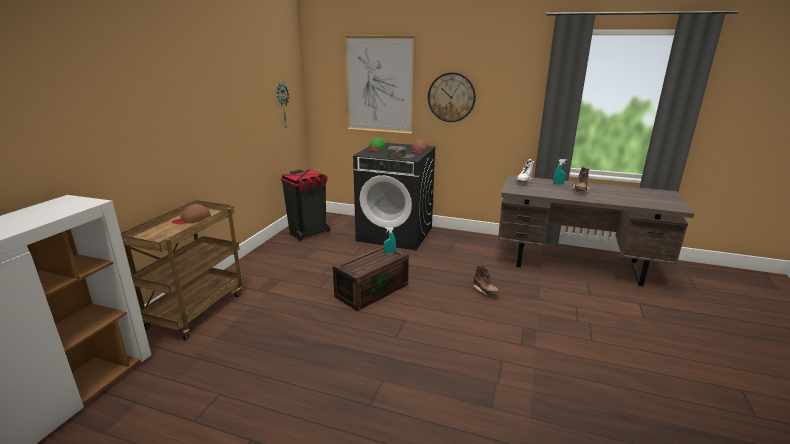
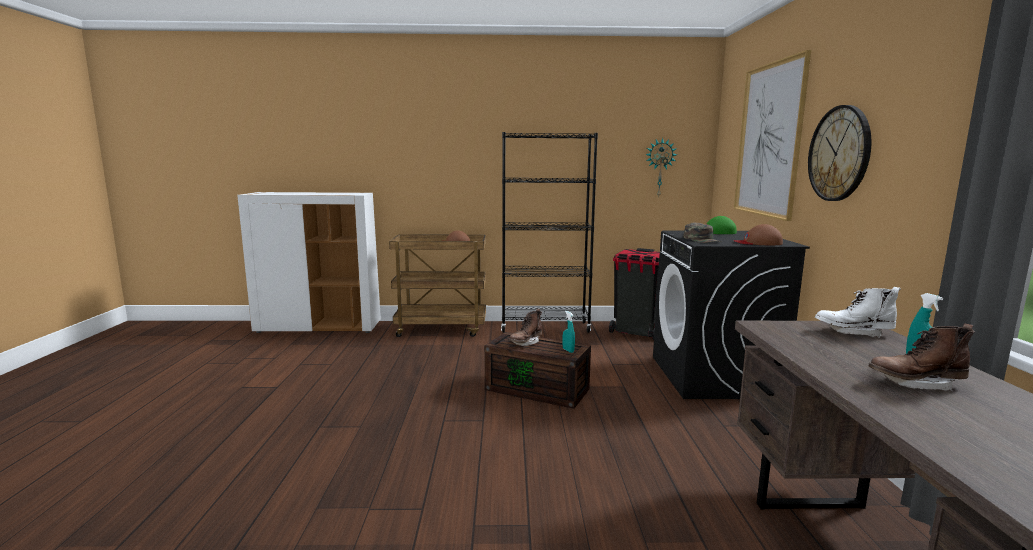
camera: 70 degrees right, 10 degrees down
brown boot [473,265,500,295] -> brown boot moved to [508,309,542,346]
none -> black bookcase [501,132,598,333]

